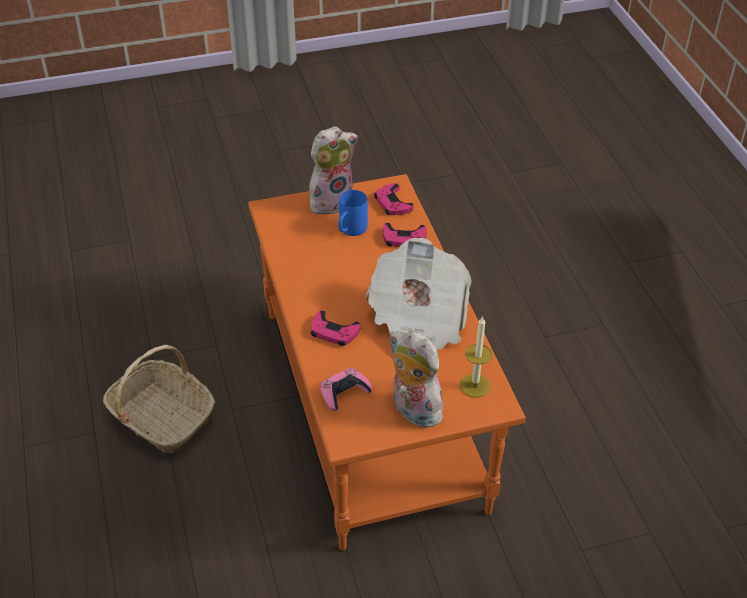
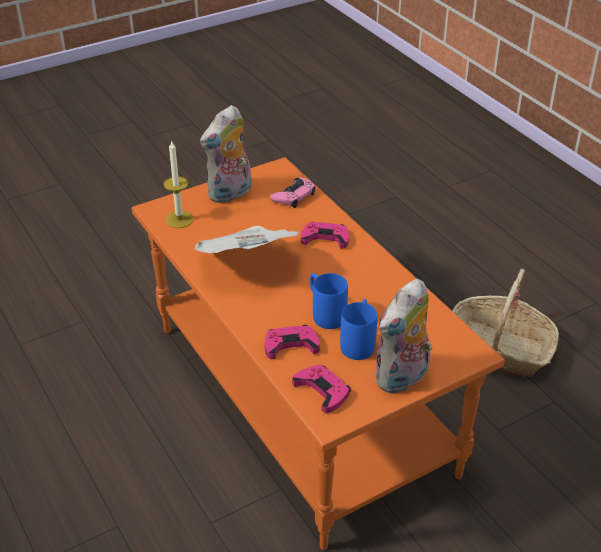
camera: 165 degrees right, 5 degrees down
plush toy [389,331,443,428] -> plush toy turned 105 degrees clockwise [200,105,252,204]
none -> blue mug [310,273,348,329]

